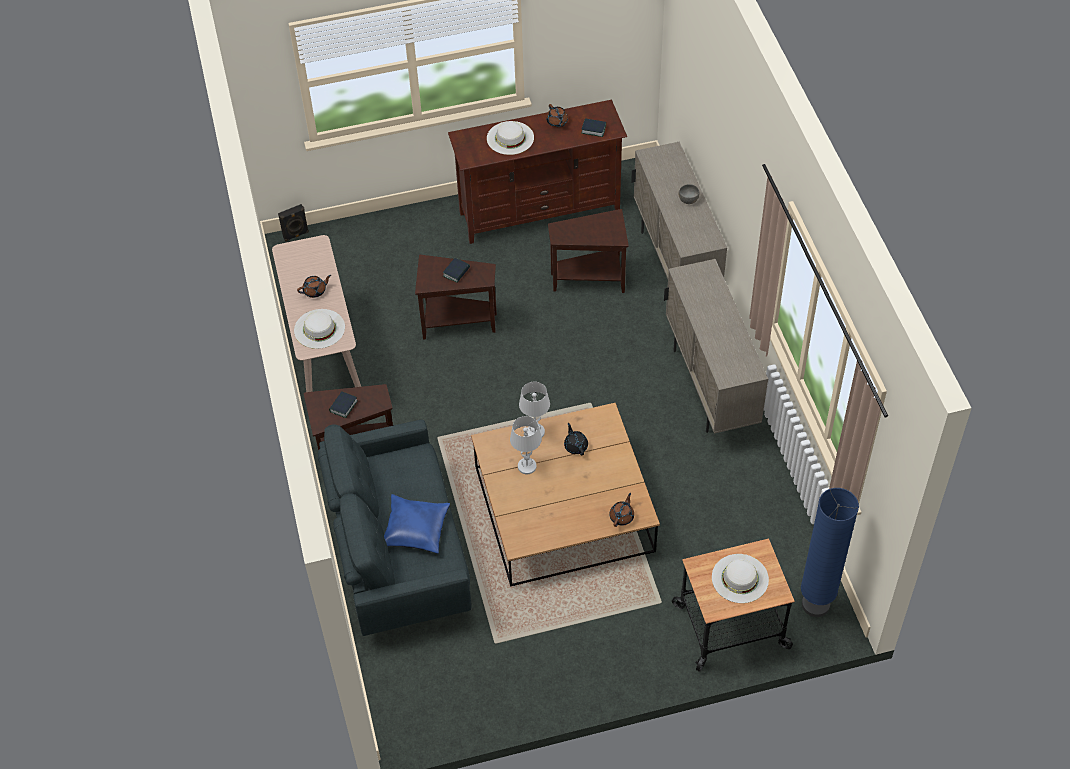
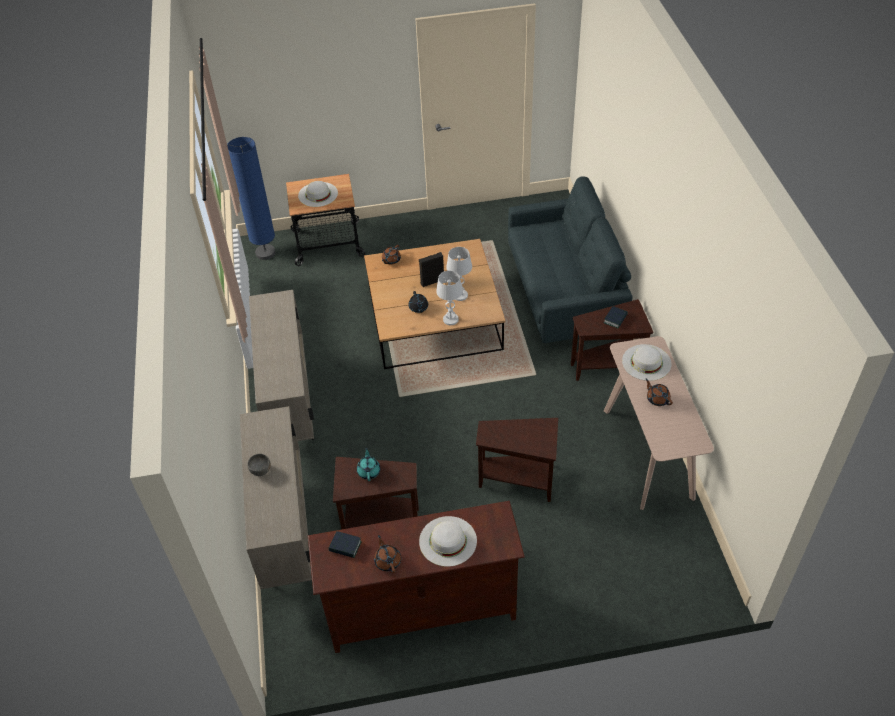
camera: 175 degrees left, 5 degrees down
black speaker [278,204,309,242] -> black speaker moved to [419,252,444,287]
brown teapot [297,275,331,298] -> brown teapot turned 75 degrees clockwise [645,379,673,406]
blue pillow [384,494,450,554] -> none
book [443,258,470,283] -> none
none -> turquoise teapot [357,447,380,481]

